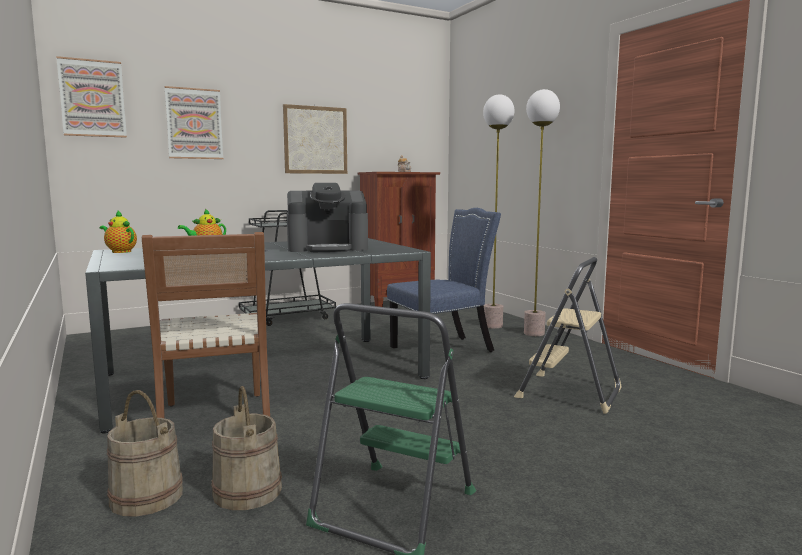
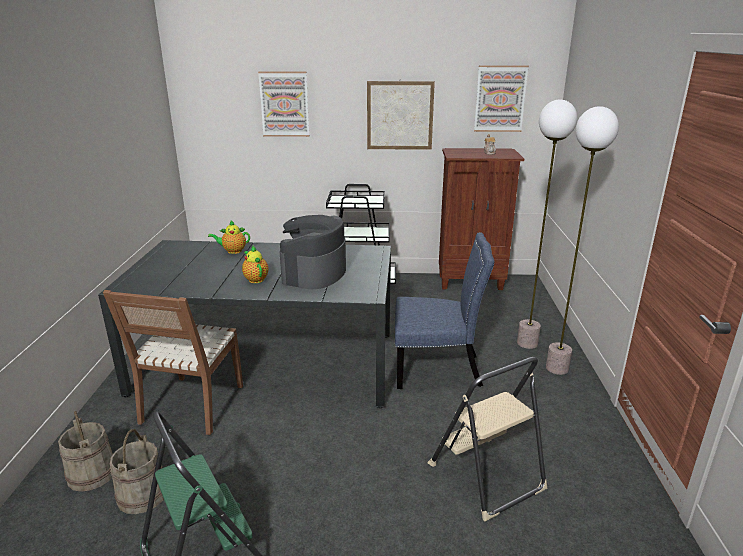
camera: 30 degrees right, 15 degrees up
picture [56,56,127,138] -> picture moved to [474,65,529,132]
teapot [100,210,137,253] -> teapot moved to [242,246,269,283]
coffee machine [287,183,368,252] -> coffee machine turned 90 degrees clockwise [280,215,346,289]

